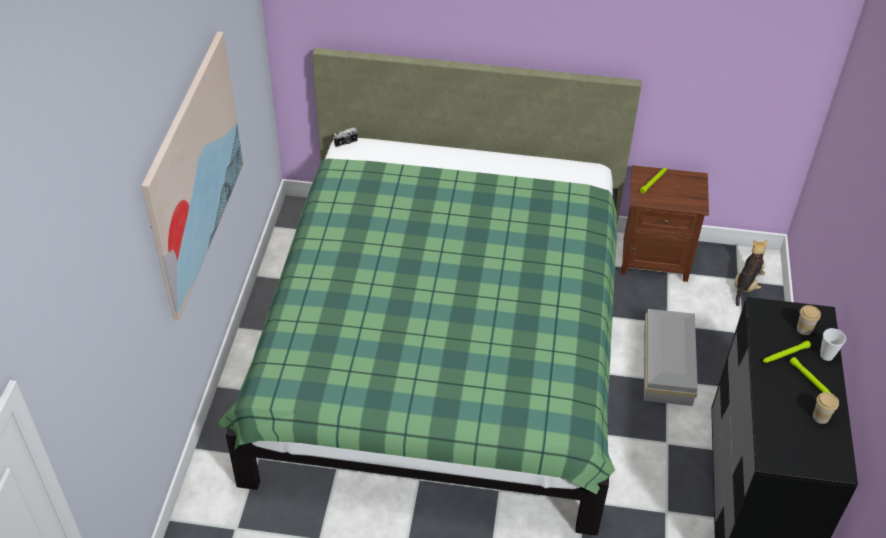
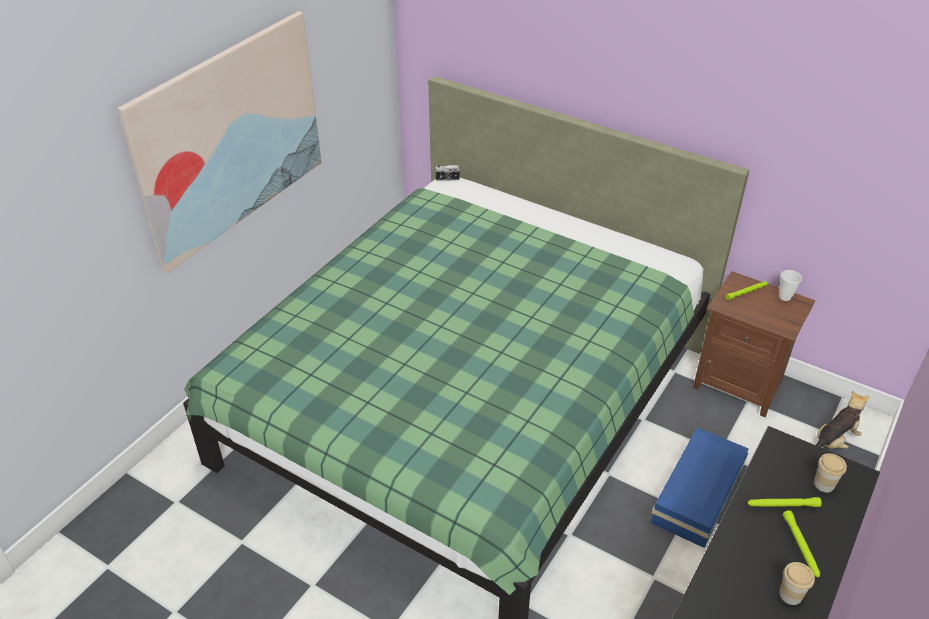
camera: 25 degrees right, 5 degrees down
white storage box [644,309,698,406] -> blue storage box [651,427,749,548]
cup [820,328,846,361] -> cup moved to [779,270,802,301]

